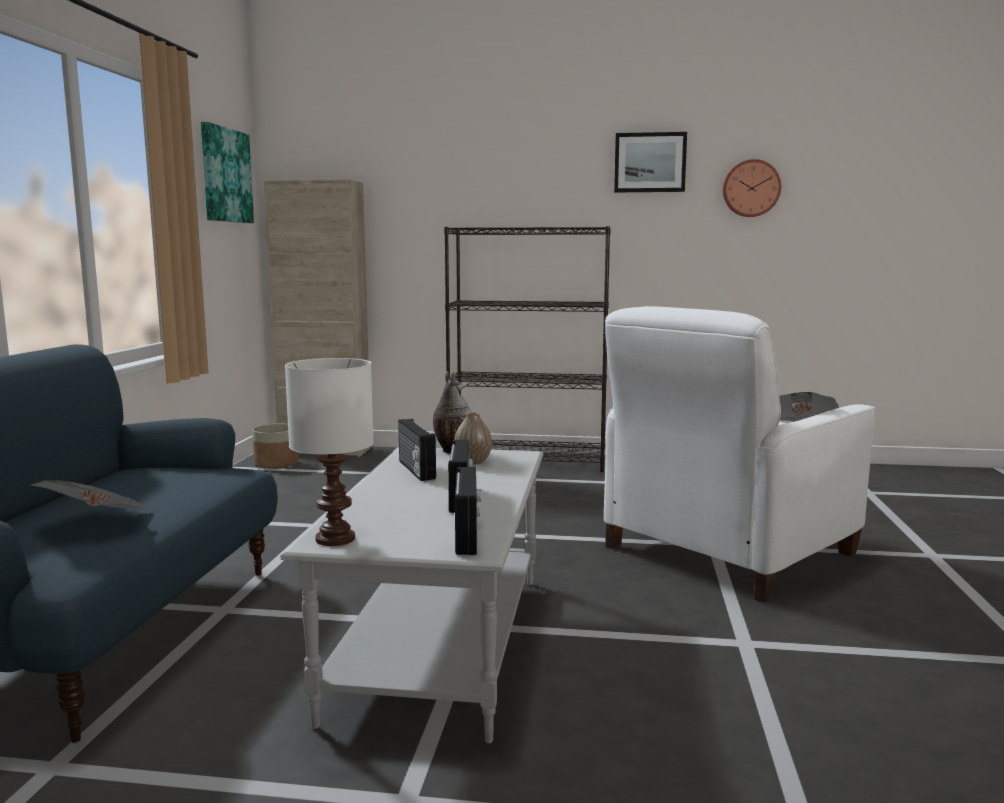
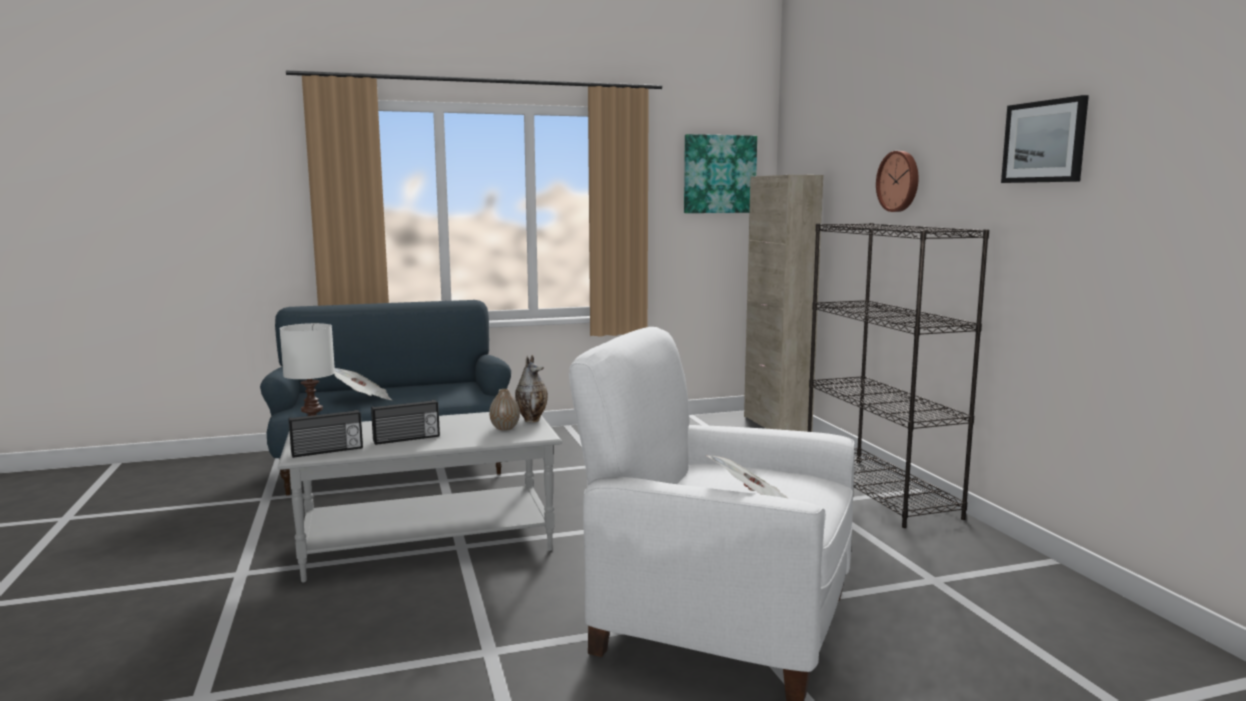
camera: 65 degrees right, 0 degrees up
planter [252,424,298,469] -> none
radio [398,419,436,481] -> none
wall clock [723,159,781,217] -> wall clock moved to [876,151,919,212]

